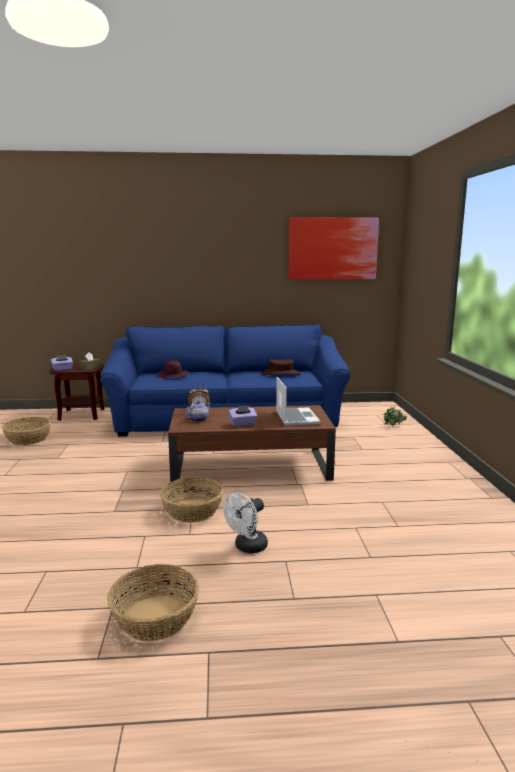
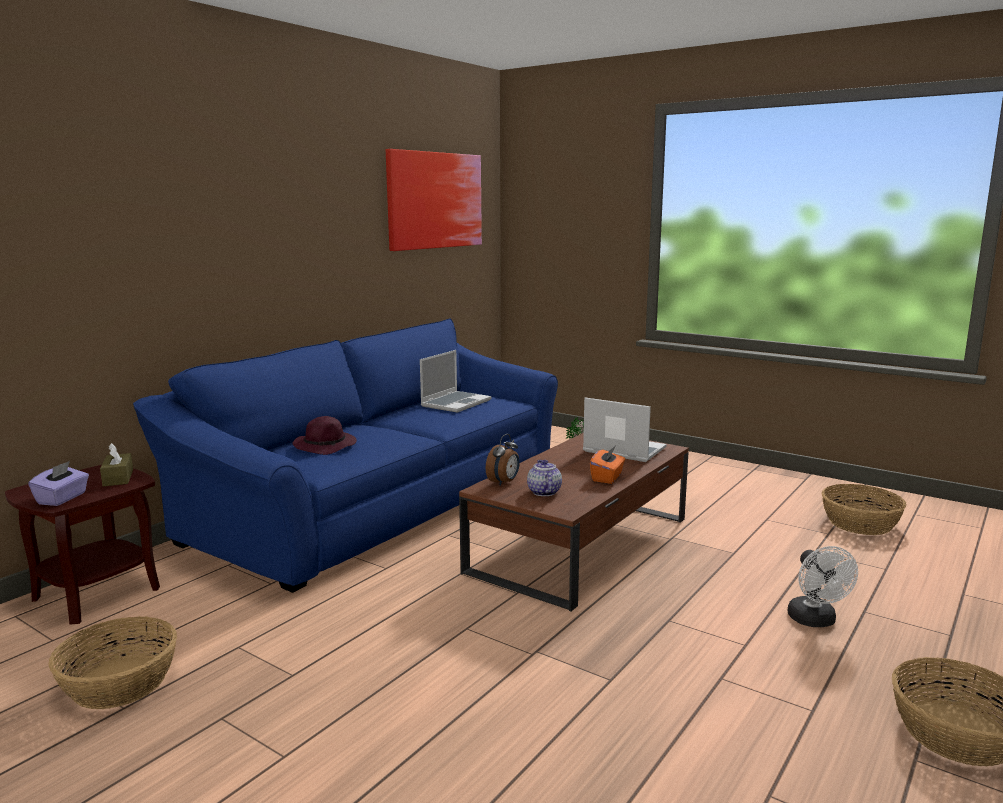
camera: 50 degrees left, 0 degrees up
basket [160,477,223,523] -> basket moved to [822,484,907,535]
purple tissue box [228,405,257,427] -> orange tissue box [590,446,625,484]
brown hat [261,359,301,375] -> laptop [420,350,491,413]

